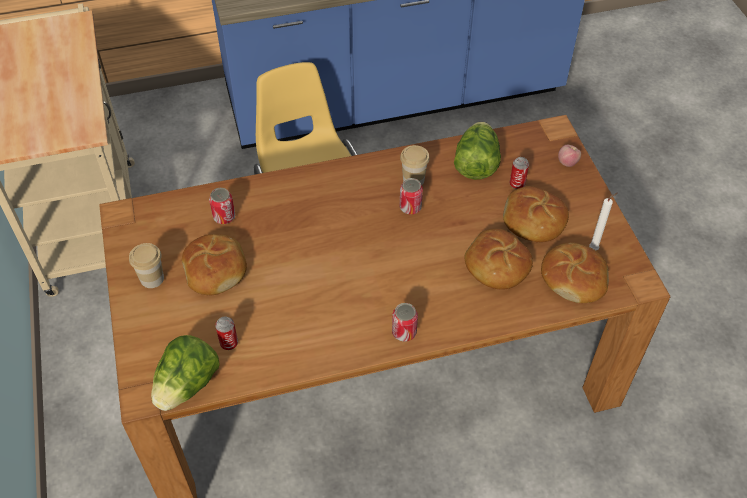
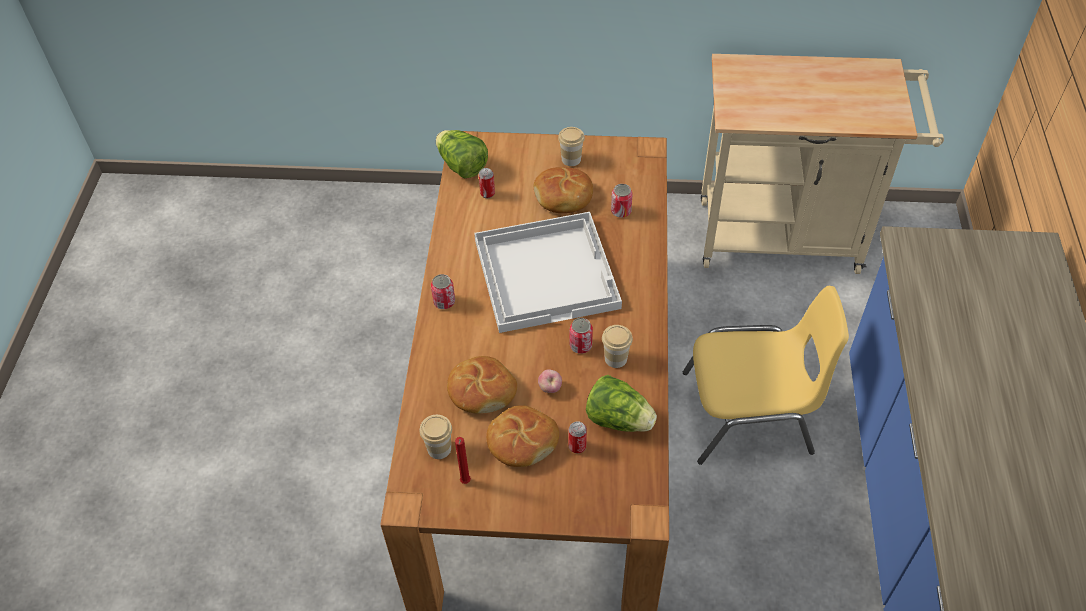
camera: 110 degrees right, 0 degrees up
bread [541,242,609,303] -> cup [420,415,452,459]
apple [558,145,581,167] -> apple moved to [538,369,562,393]
white candle [589,193,618,250] -> red candle [455,437,471,484]
none -> white tray [474,212,622,333]

